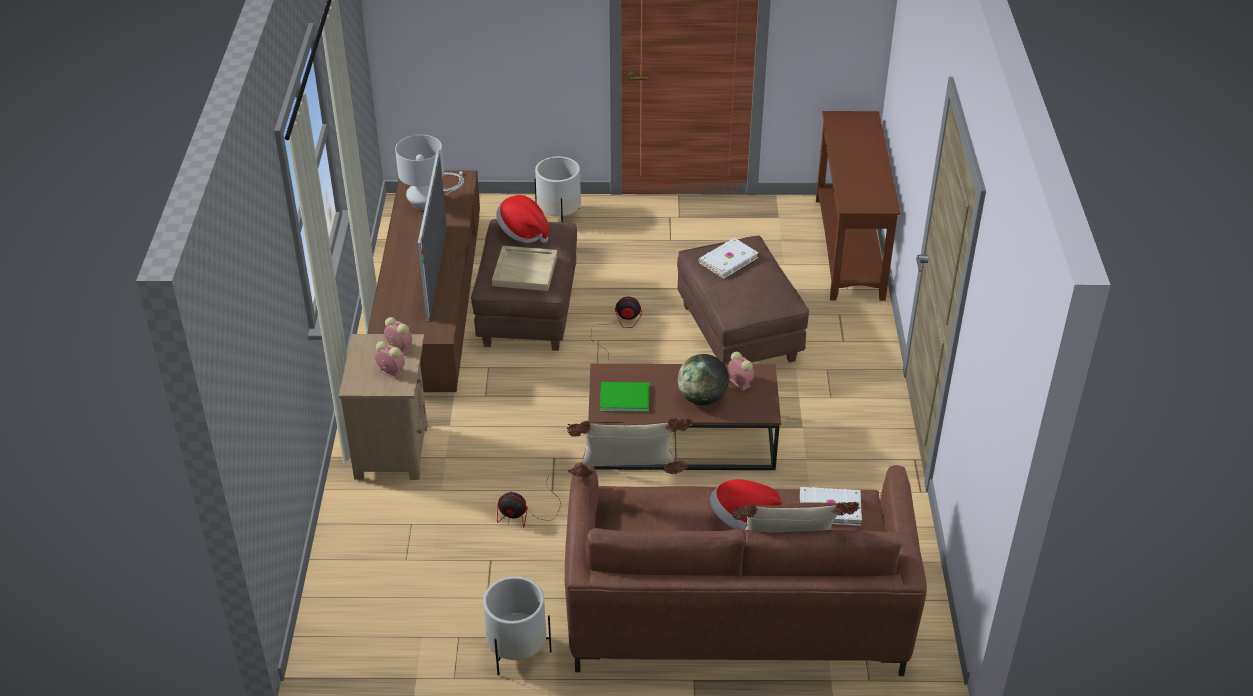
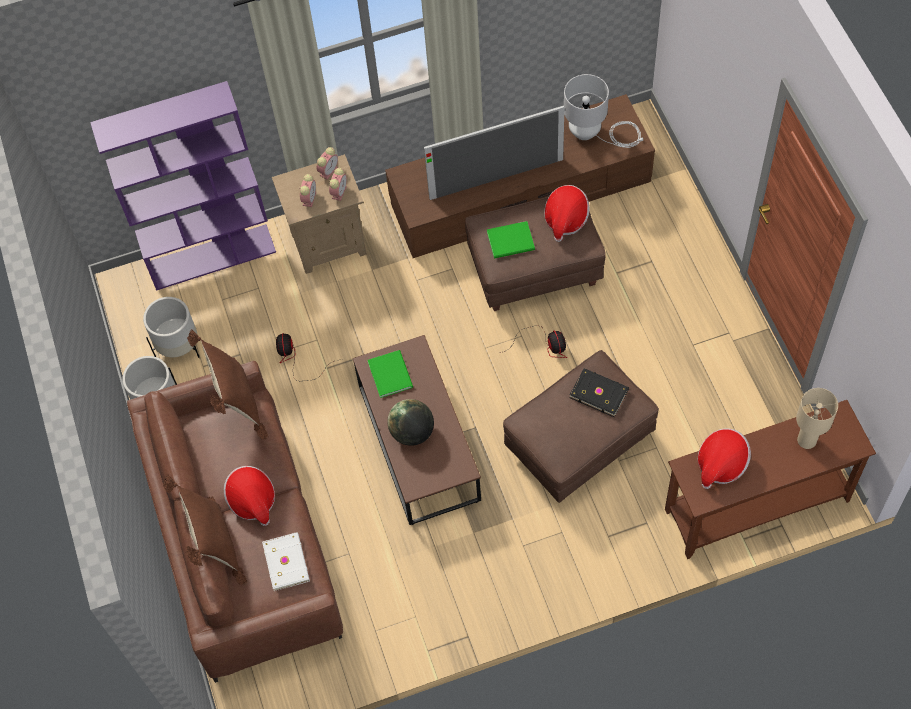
camera: 75 degrees right, 20 degrees up
beige tray [492,246,557,291] -> green book [487,221,535,259]
white planter [534,156,581,222] -> white planter moved to [143,297,200,358]
white book [699,238,758,279] -> black book [569,368,629,417]
alarm clock [728,352,754,391] -> alarm clock moved to [316,147,338,179]
none -> purple bookcase [90,81,276,291]
none -> hat [698,428,751,489]
none -> beige table lamp [796,388,838,449]

